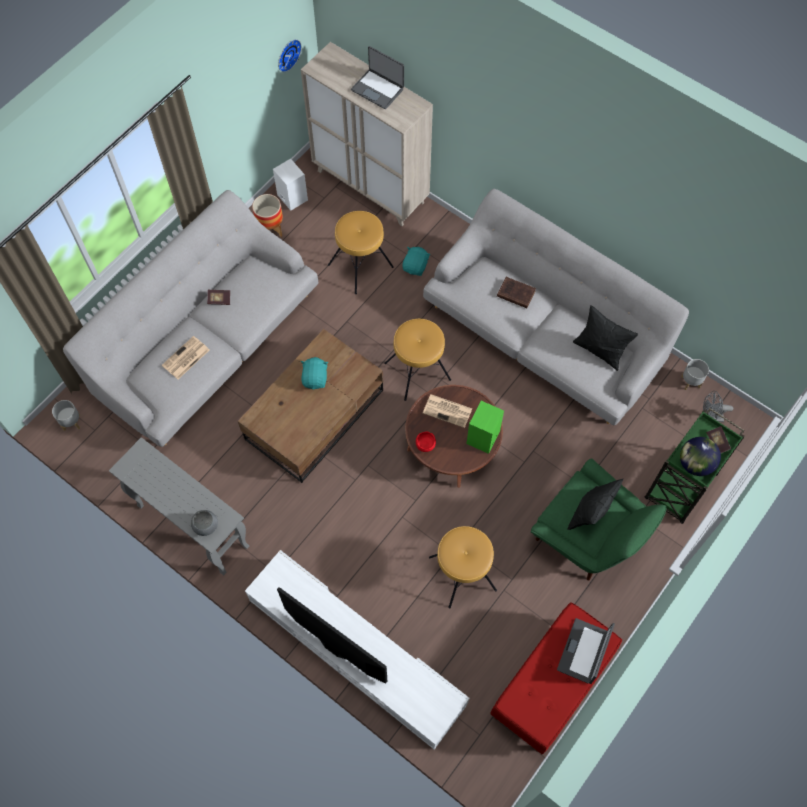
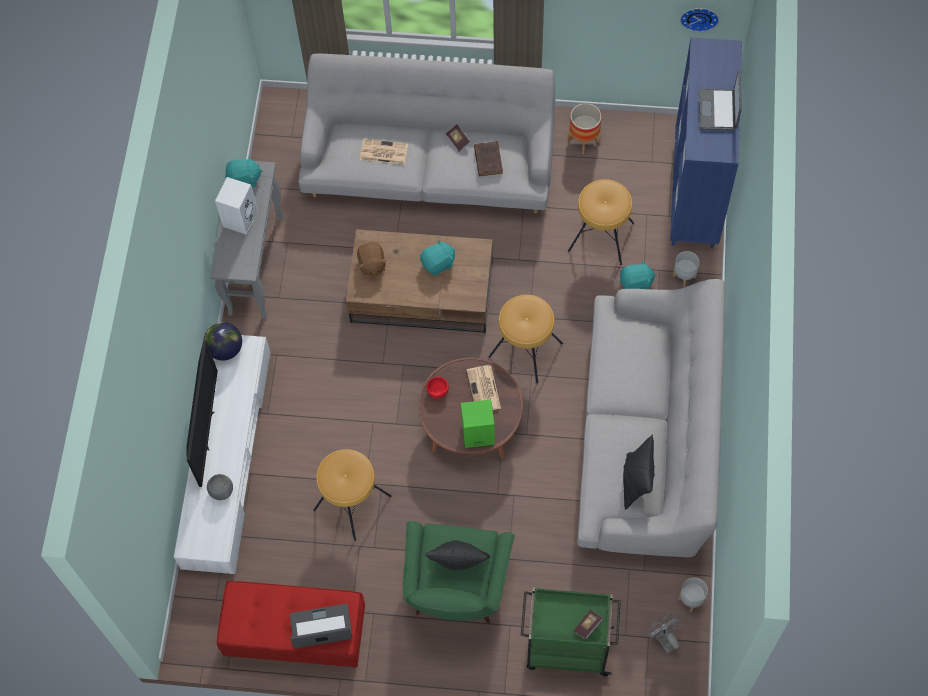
camera: 60 degrees right, 0 degrees up
grey planter [52,400,80,431] -> grey planter moved to [673,251,699,287]
grey bowl [191,510,218,536] -> grey bowl moved to [207,474,233,500]
white speaker [273,159,308,211] -> white speaker moved to [215,177,258,235]
beige cabinet [301,42,433,226] -> blue cabinet [670,37,742,248]
brown book [497,277,536,308] -> brown book moved to [474,141,503,176]
globe [680,437,721,476] -> globe moved to [204,322,242,361]
none -> turquoise plush toy [225,155,263,187]
none -> brown plush toy [357,242,387,277]

